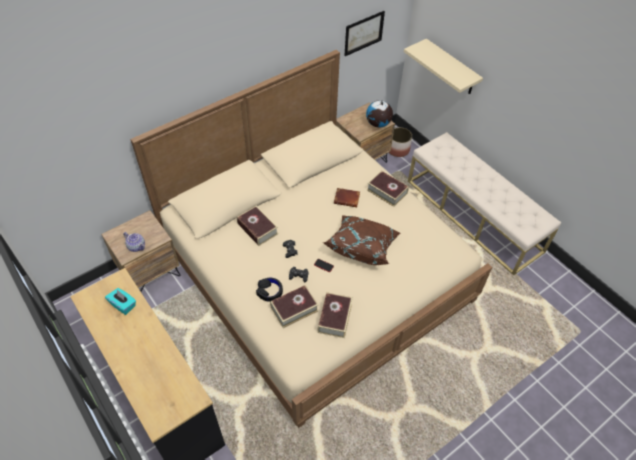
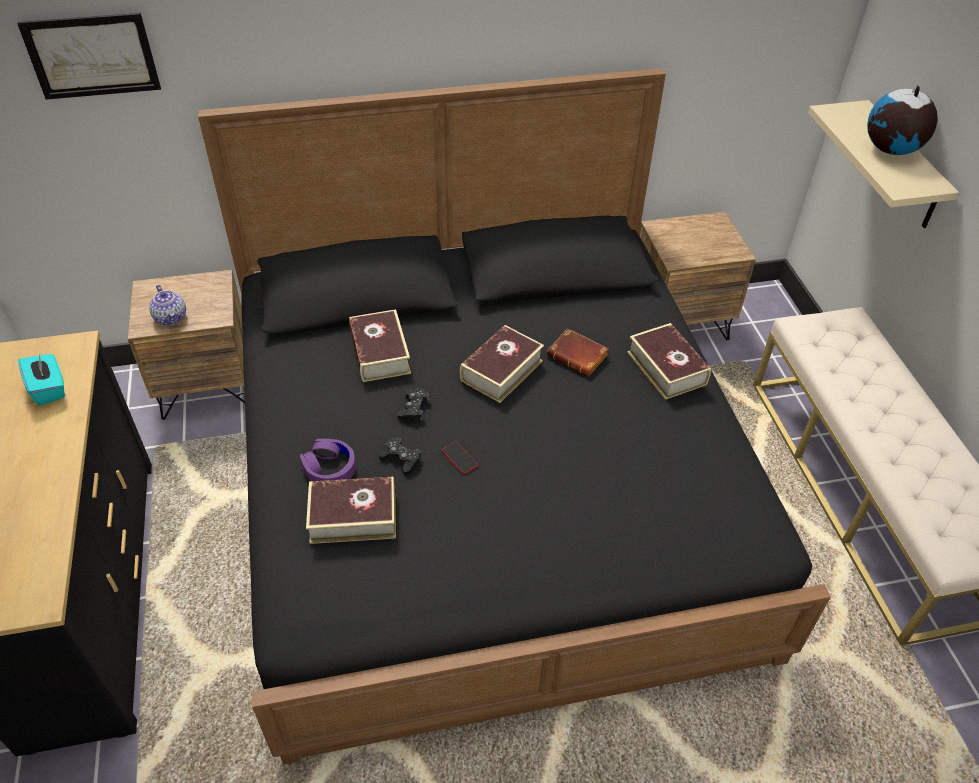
camera: 25 degrees right, 5 degrees down
beige bed [130,50,492,428] -> black bed [198,68,831,764]
black headphones [256,278,283,302] -> purple headphones [300,439,356,481]
book [317,292,353,338] -> book moved to [460,325,544,403]
brown pillow [323,215,400,265] -> none
picture [344,11,385,56] -> picture moved to [17,13,161,100]
globe [366,100,393,128] -> globe moved to [867,85,938,155]
planter [389,127,412,157] -> none

